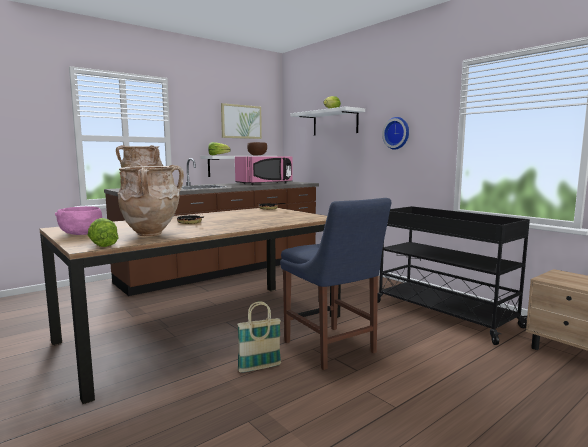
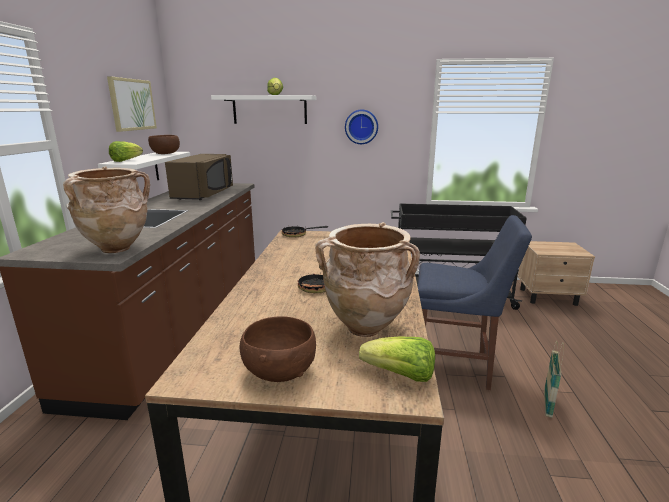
camera: 45 degrees left, 10 degrees up
pink bowl [55,206,102,235] -> brown bowl [240,316,316,382]
pink microwave [235,156,292,185] -> brown microwave [165,154,233,200]
basket [237,301,281,373] -> basket moved to [544,341,564,418]

